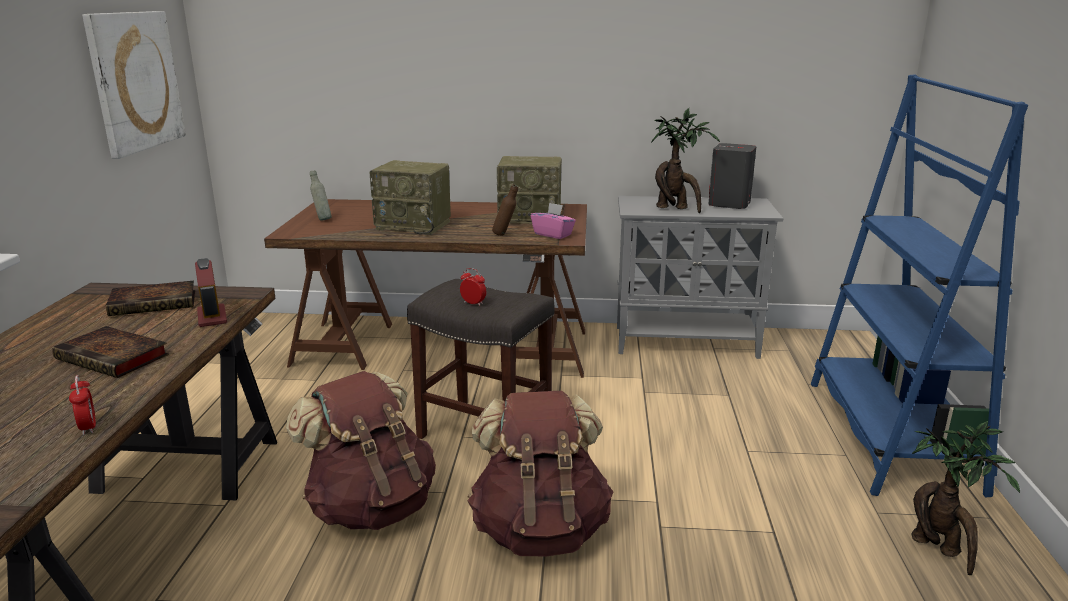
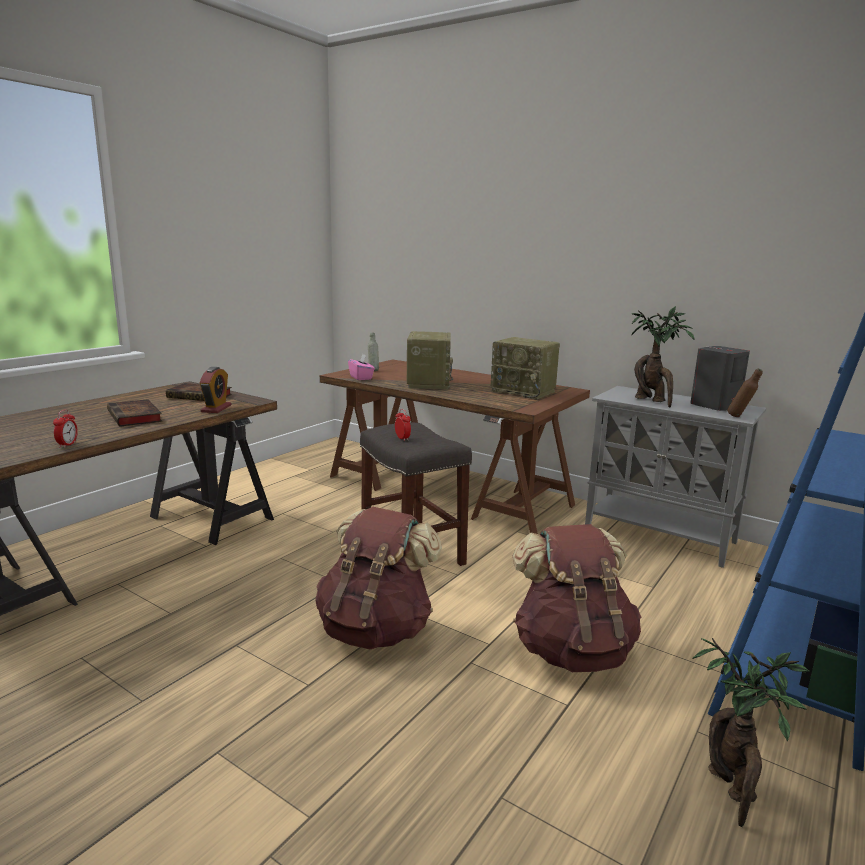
camera: 30 degrees right, 5 degrees down
picture [82,11,186,159] -> none
brown backpack [286,371,436,530] -> brown backpack moved to [513,524,641,672]
radio [369,160,451,235] -> radio turned 135 degrees counterclockwise [407,331,453,389]
brown bottle [492,184,518,236] -> brown bottle moved to [727,368,763,417]
pink tissue box [531,202,576,239] -> pink tissue box moved to [348,354,375,380]

